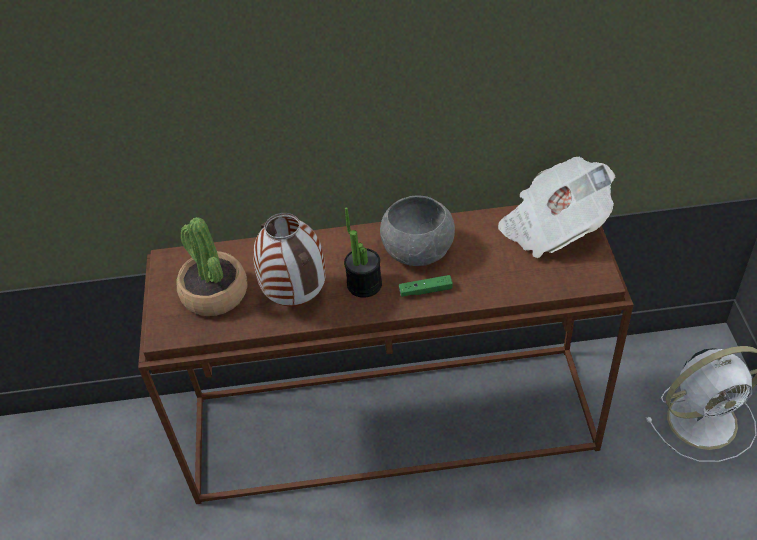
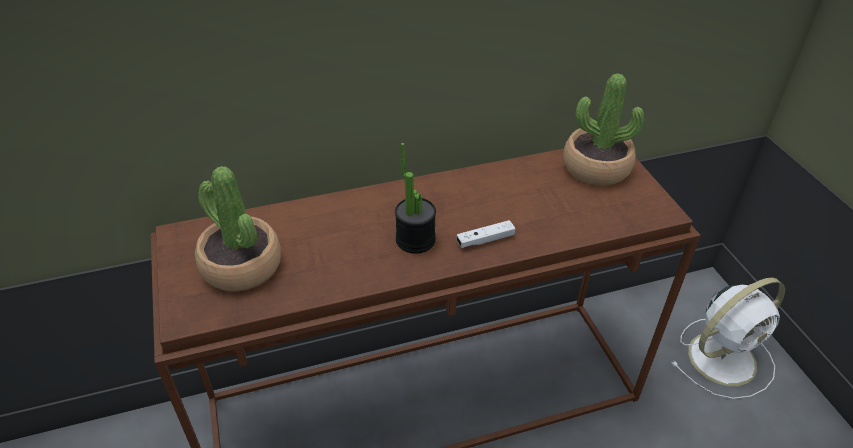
camera: 15 degrees left, 5 degrees down
vase [253,213,326,306] -> none
grey bowl [380,195,455,266] -> none
green game controller [399,275,453,297] -> white game controller [457,220,515,248]
newspaper [498,157,615,258] -> potted plant [563,73,644,186]

